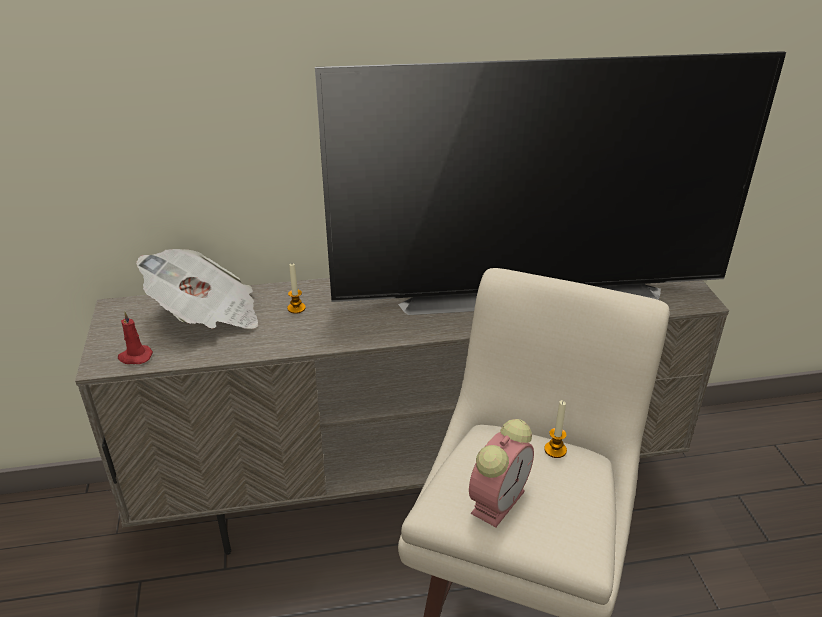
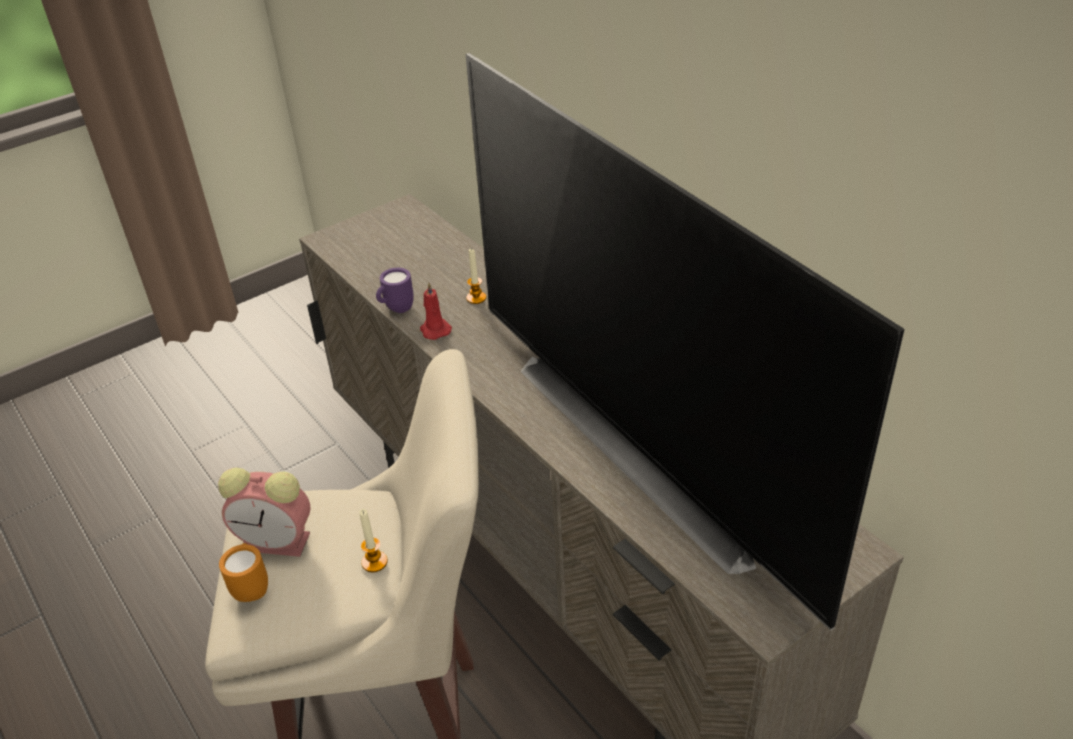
camera: 65 degrees right, 5 degrees up
red candle [118,311,153,364] -> red candle moved to [420,283,452,340]
newspaper [136,249,258,329] -> none
none -> orange mug [219,543,268,602]
none -> purple mug [376,268,414,313]

